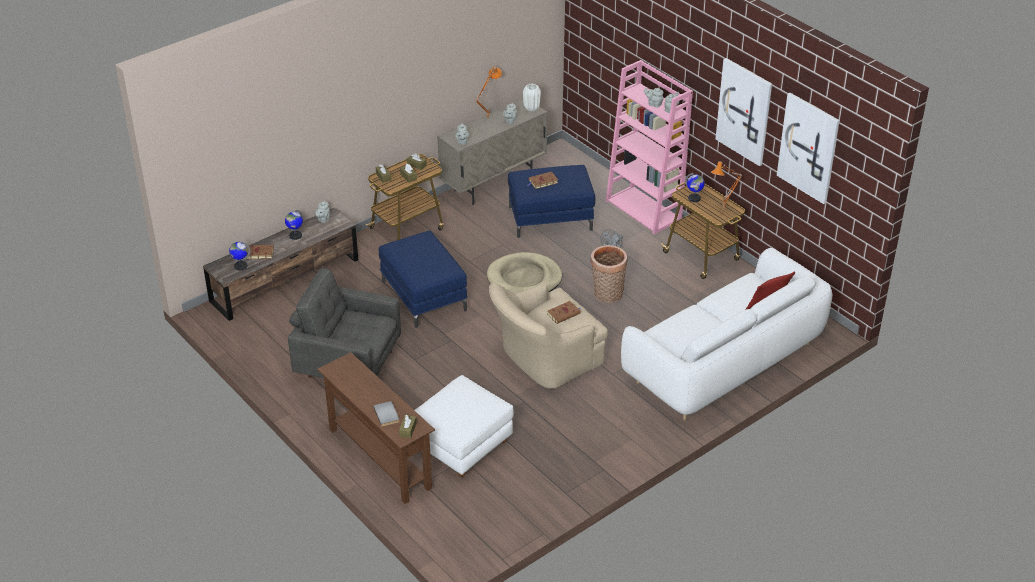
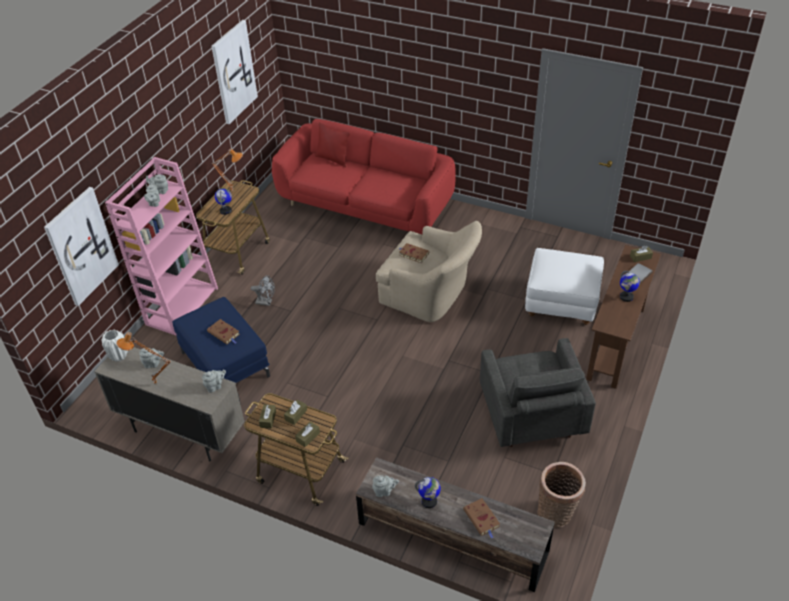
camera: 115 degrees left, 5 degrees up
globe [229,242,251,270] -> globe moved to [620,271,640,302]
blue ottoman [379,230,467,328] -> none
beige dog bed [487,252,562,293] -> none
basket [591,245,627,303] -> basket moved to [537,462,586,528]
white sofa [621,248,832,420] -> red sofa [272,119,456,234]
picture [716,58,772,166] -> picture moved to [44,187,119,306]

